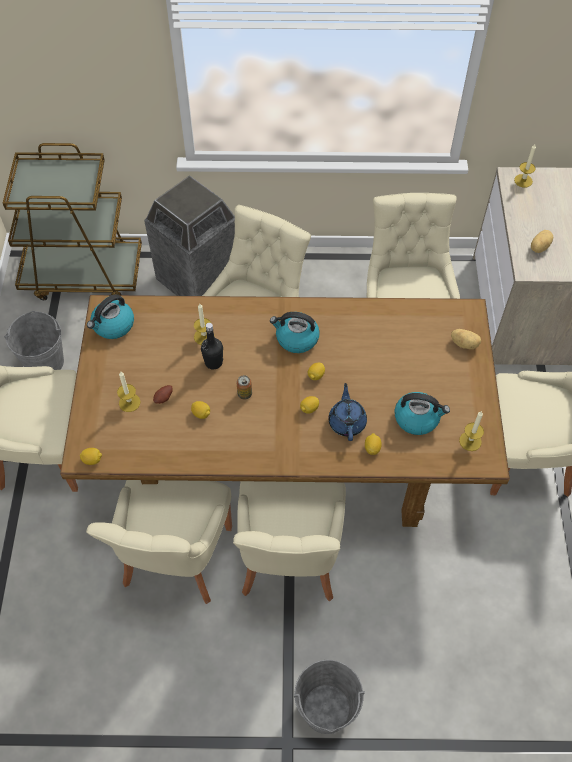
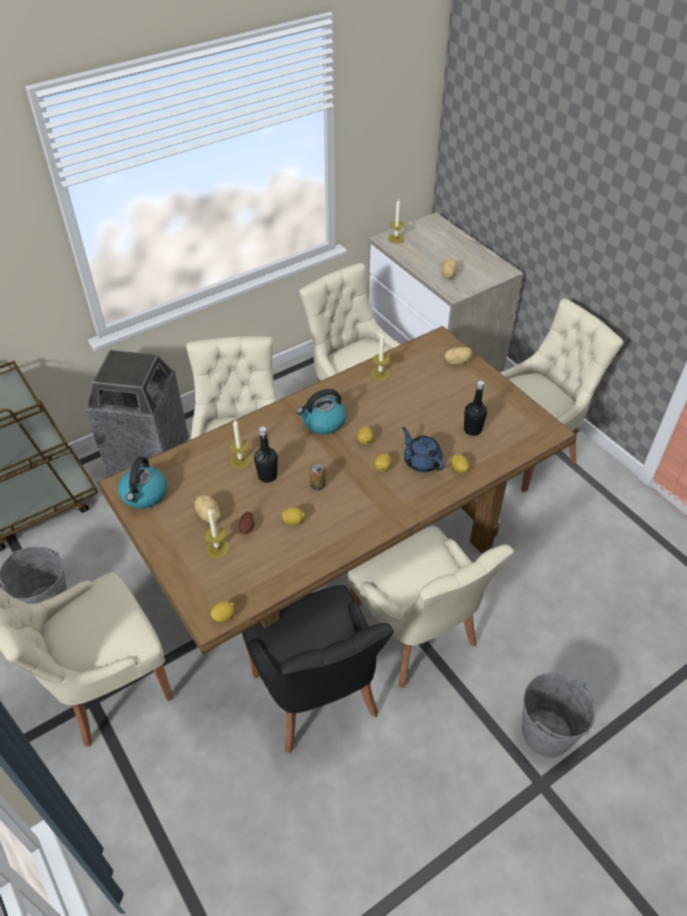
camera: 35 degrees left, 10 degrees down
beige chair [86,480,232,604] -> black chair [242,585,394,753]
kettle [395,392,450,435] -> black bottle [464,380,487,436]
candle [459,411,484,451] -> candle moved to [371,332,390,381]
none -> potato [194,495,221,523]

